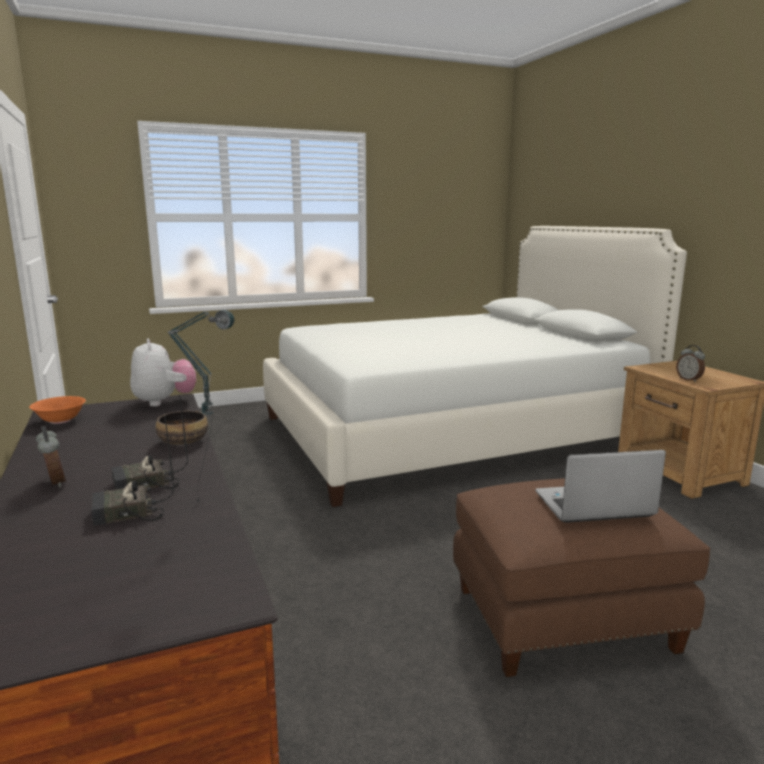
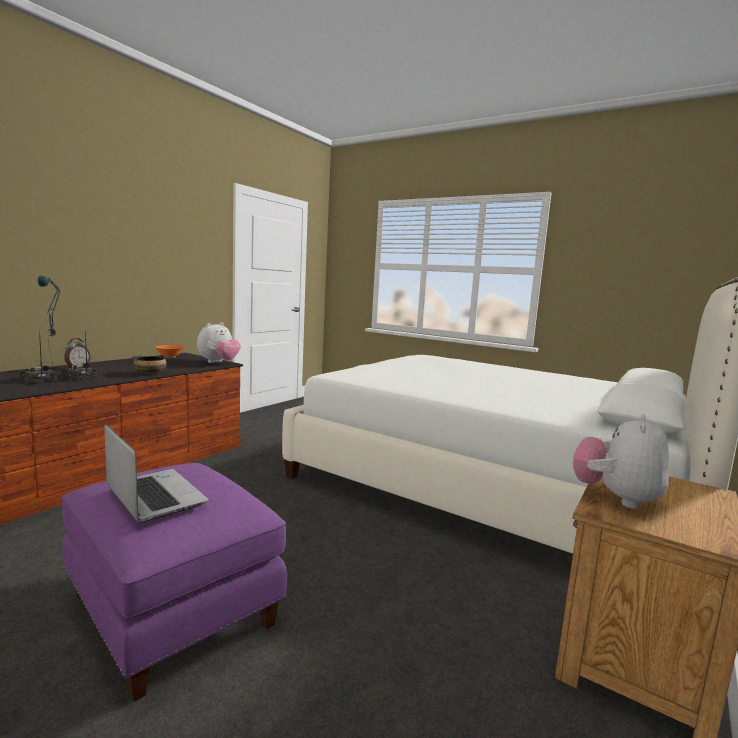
camera: 55 degrees right, 5 degrees down
brown ottoman [453,478,711,677] -> purple ottoman [62,463,287,702]
alarm clock [676,345,705,382] -> plush toy [573,414,669,509]

